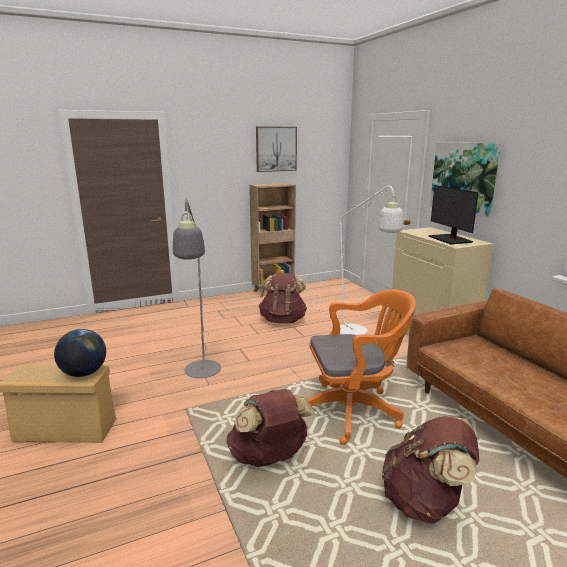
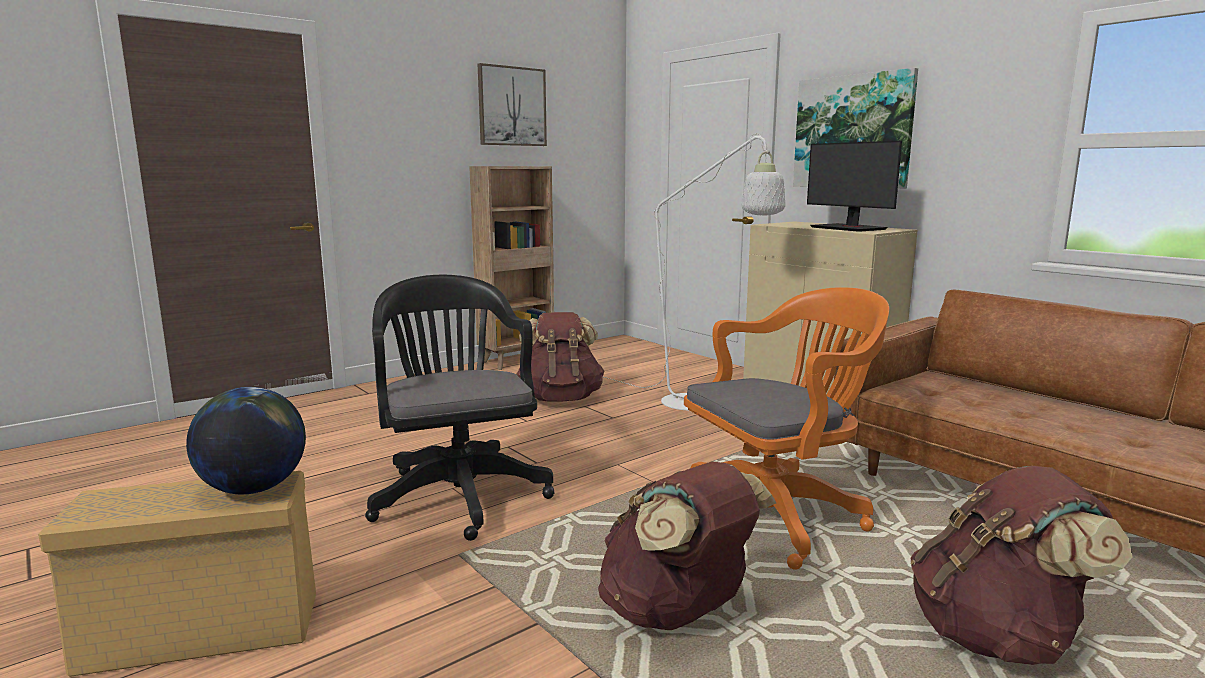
camera: 15 degrees left, 5 degrees down
grey floor lamp [173,197,221,378] -> black office chair [365,275,555,541]

